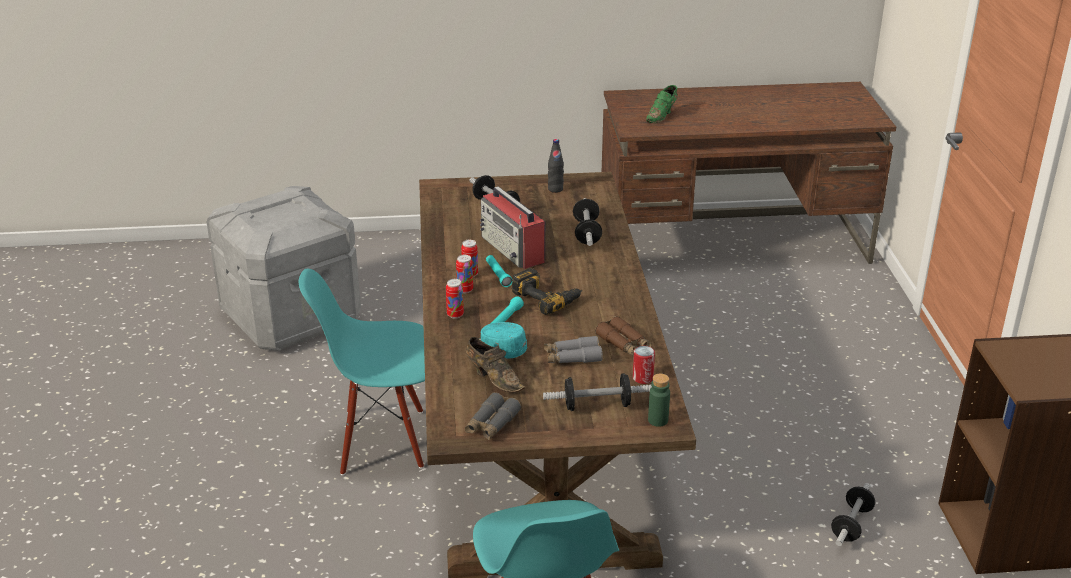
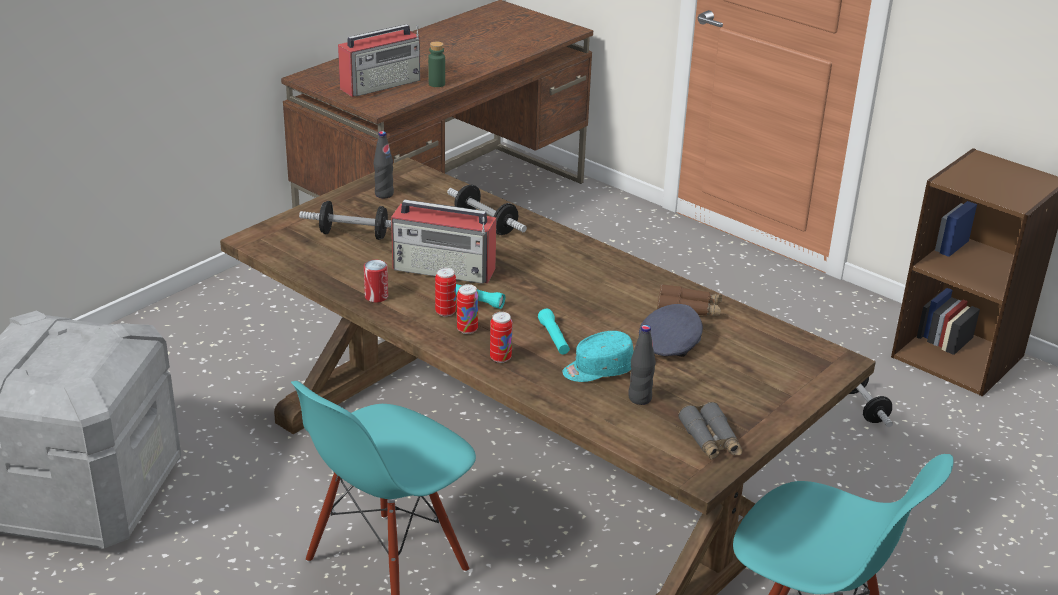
camera: 45 degrees left, 0 degrees up
brown shoe [466,337,525,392] -> black bottle [628,325,656,405]
power drill [511,268,582,315] -> none
dumbbell [543,373,652,411] -> none
grey binoculars [544,336,603,363] -> grey cap [639,304,703,357]
can [633,346,655,384] -> can moved to [364,260,388,303]
green shoe [646,85,678,123] -> radio [338,24,420,97]
green bottle [648,374,670,427] -> green bottle moved to [428,41,445,87]

